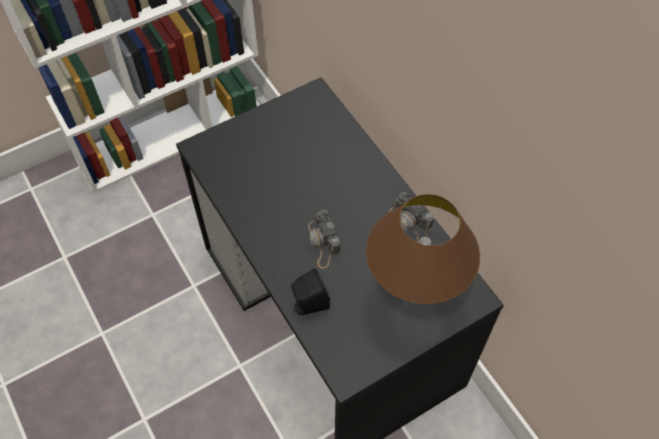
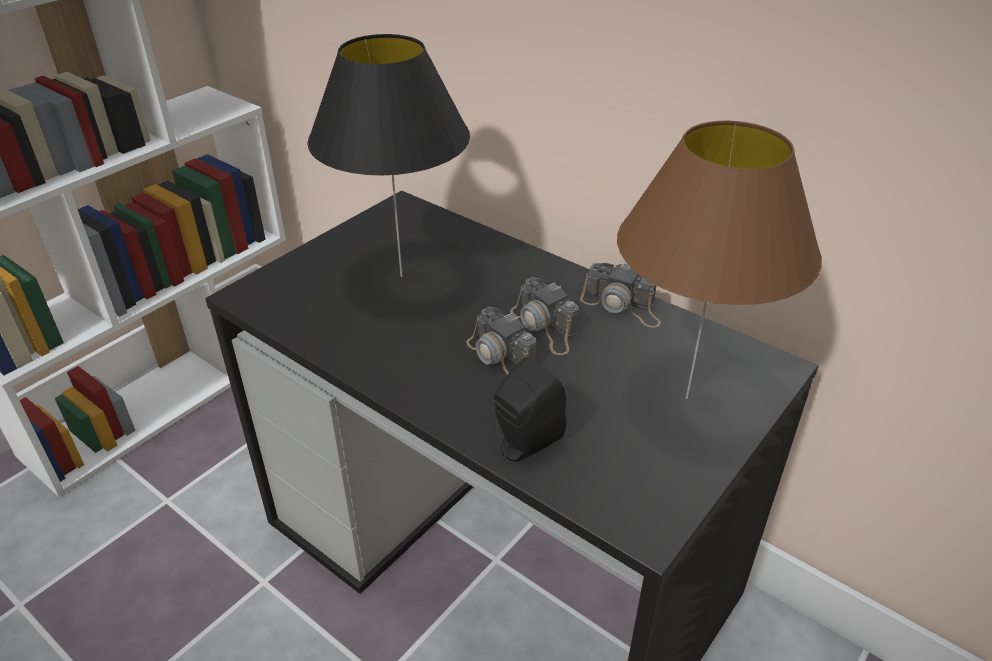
camera: 20 degrees left, 20 degrees down
none -> black table lamp [307,34,470,277]
none -> camera [510,277,579,355]

